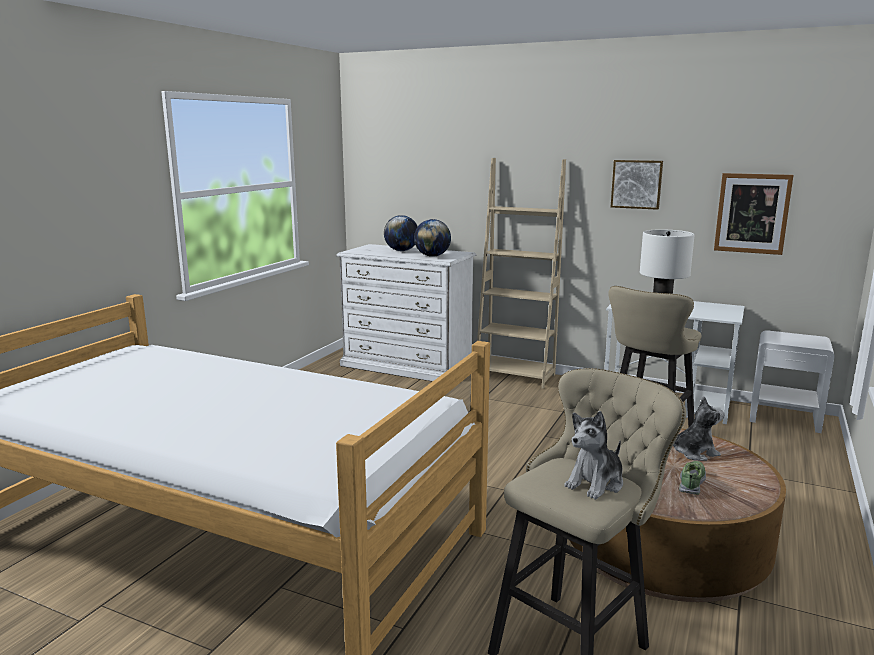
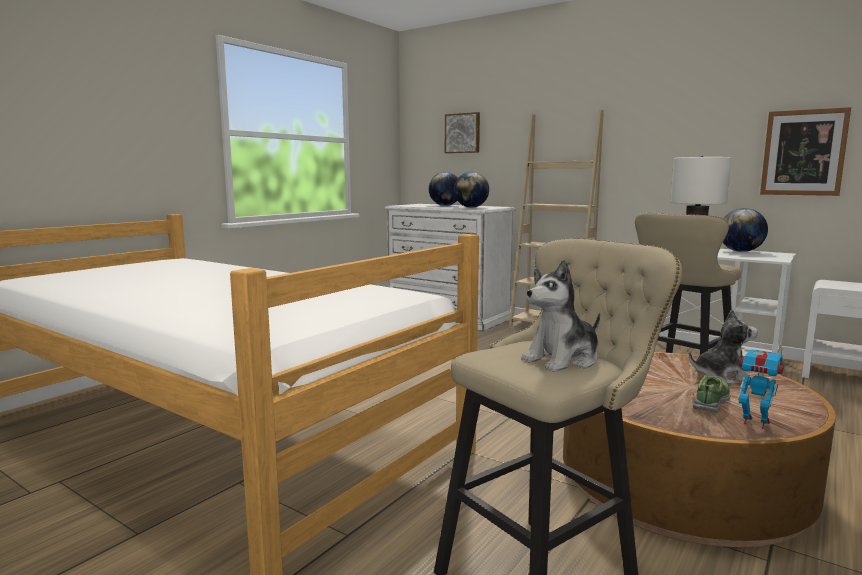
camera: 10 degrees right, 5 degrees down
picture [611,160,663,210] -> picture moved to [445,112,480,153]
none -> globe [723,208,768,252]
none -> toy robot [738,342,784,429]

